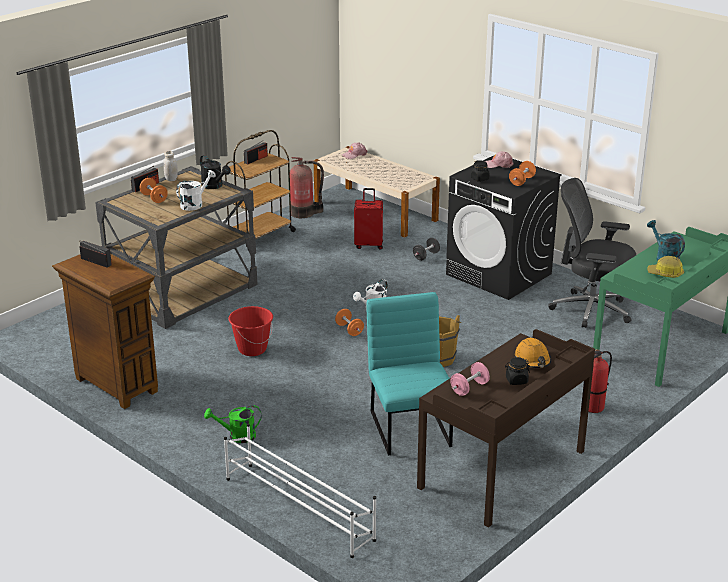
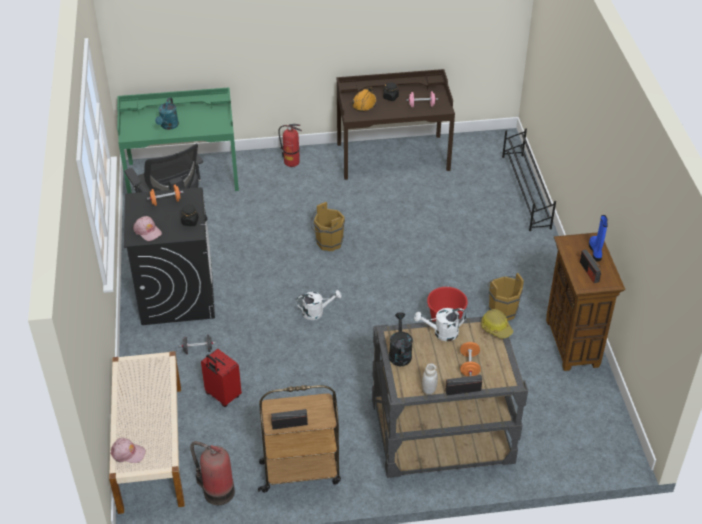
camera: 140 degrees left, 15 degrees up
green watering can [204,405,262,443] -> none
white shoe rack [224,424,376,558] -> black shoe rack [502,128,556,231]
orange dumbbell [335,309,364,336] -> none
turquoise chair [366,292,453,455] -> none
hard hat [647,256,684,278] -> hard hat moved to [481,309,513,339]
none -> brown bucket [487,273,524,321]
none -> blue boot [589,215,608,262]

